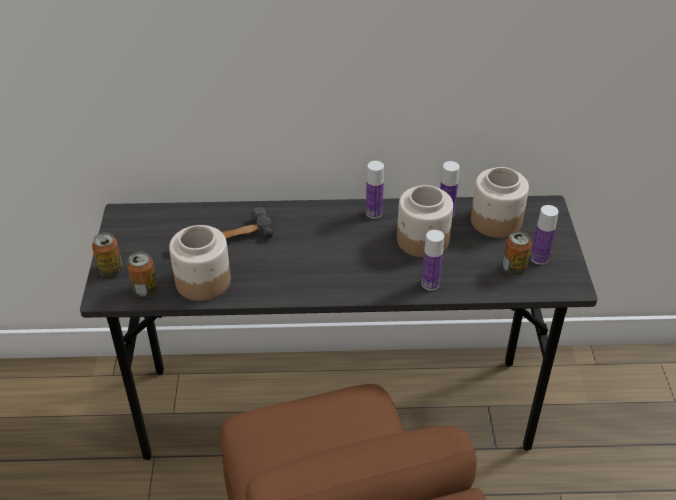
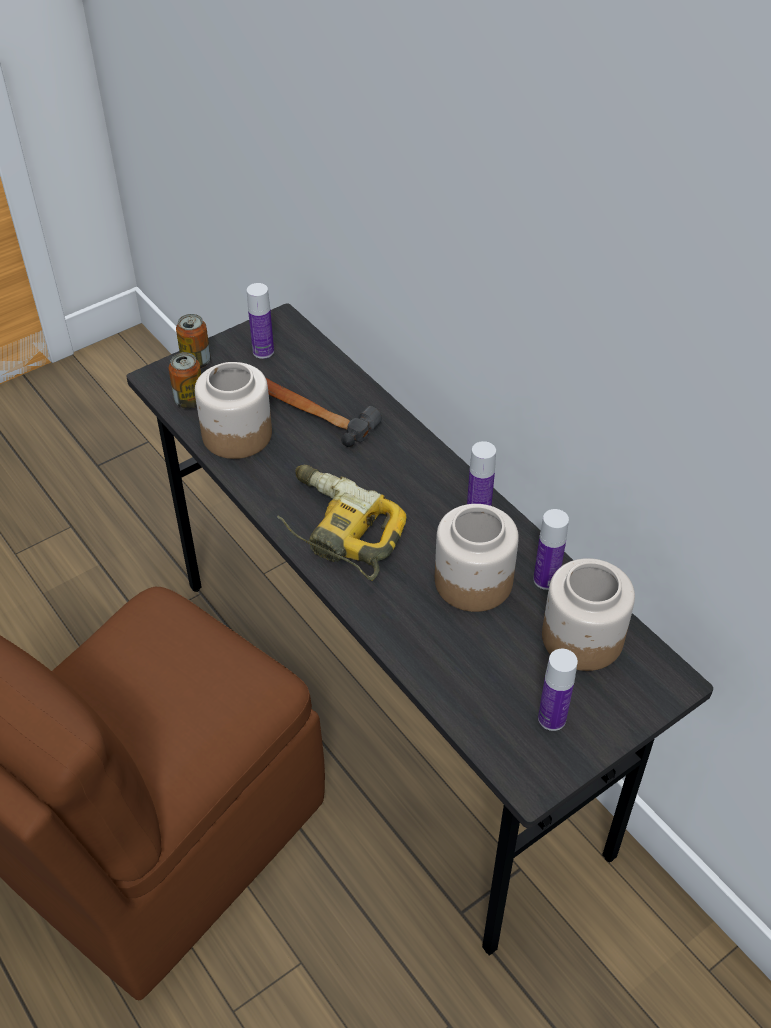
camera: 55 degrees right, 5 degrees up
bottle [421,230,444,290] -> bottle moved to [247,283,274,359]
can [502,231,532,275] -> none
none -> power drill [277,465,406,581]

